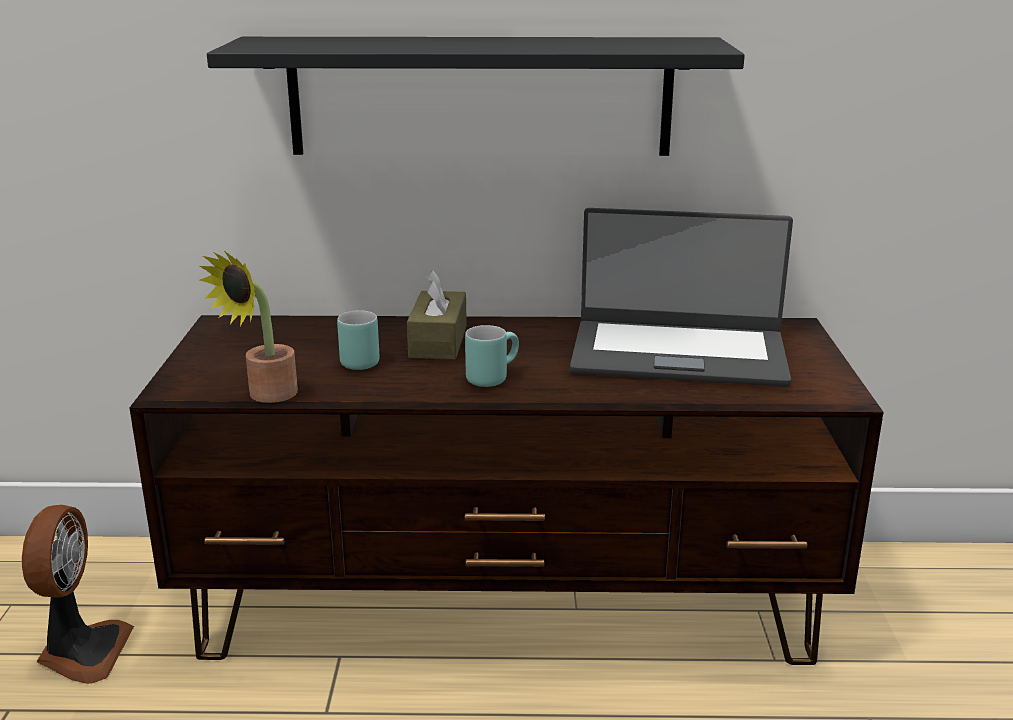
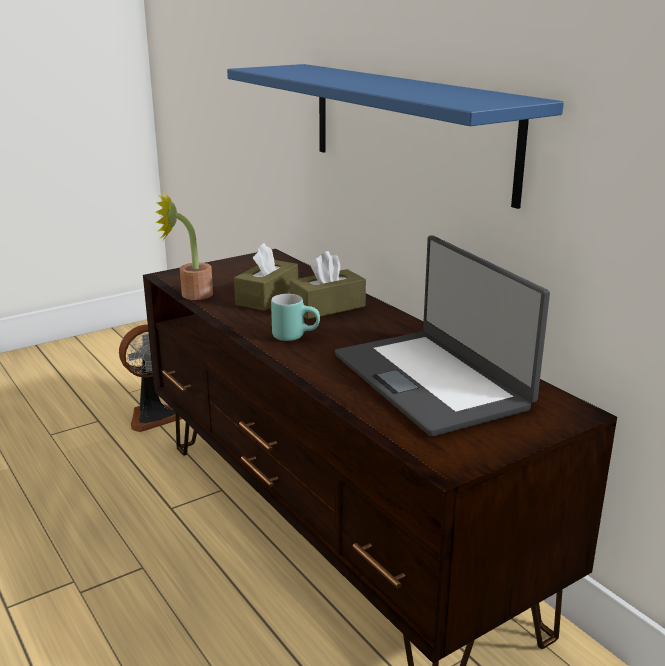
camera: 55 degrees right, 0 degrees up
black shelf [207,37,745,156] -> blue shelf [227,64,564,209]
turquoise mug [337,310,380,370] -> brown tissue box [234,243,298,311]

